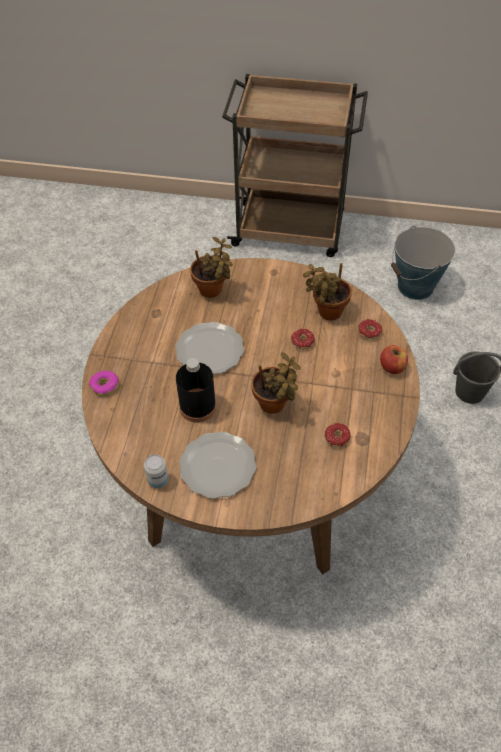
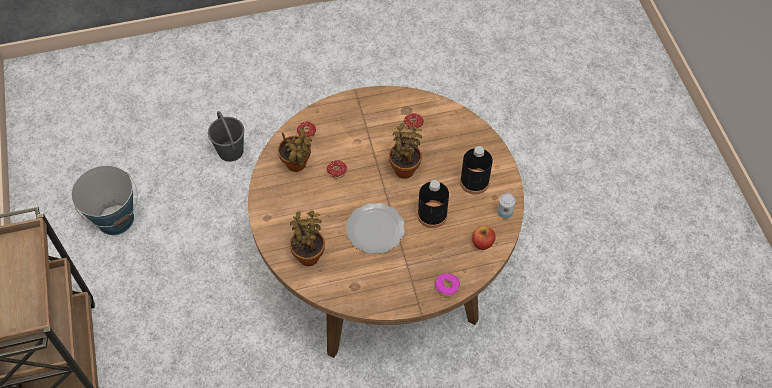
camera: 115 degrees left, 5 degrees up
plate [179,432,256,499] -> black bottle [460,146,493,195]
apple [380,345,408,374] -> apple moved to [472,226,496,250]

